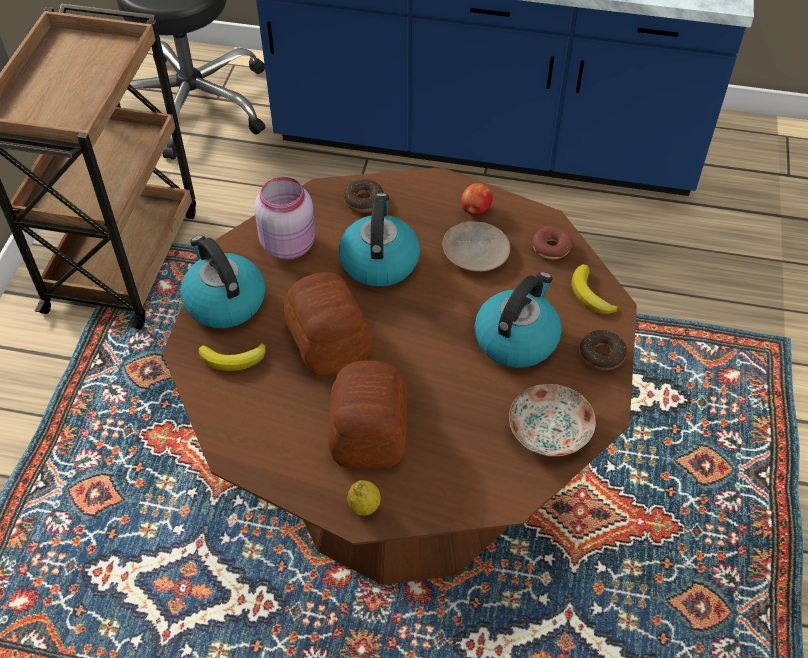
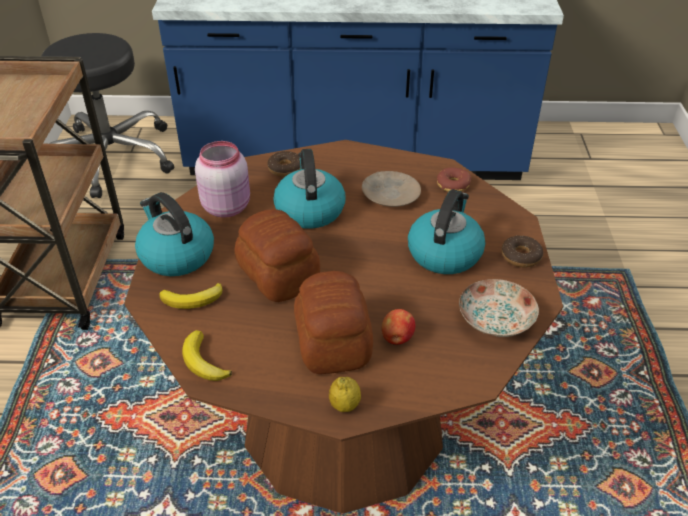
camera: 10 degrees left, 10 degrees down
apple [461,183,493,215] -> apple moved to [382,309,415,345]
banana [571,264,619,314] -> banana moved to [182,330,232,381]

